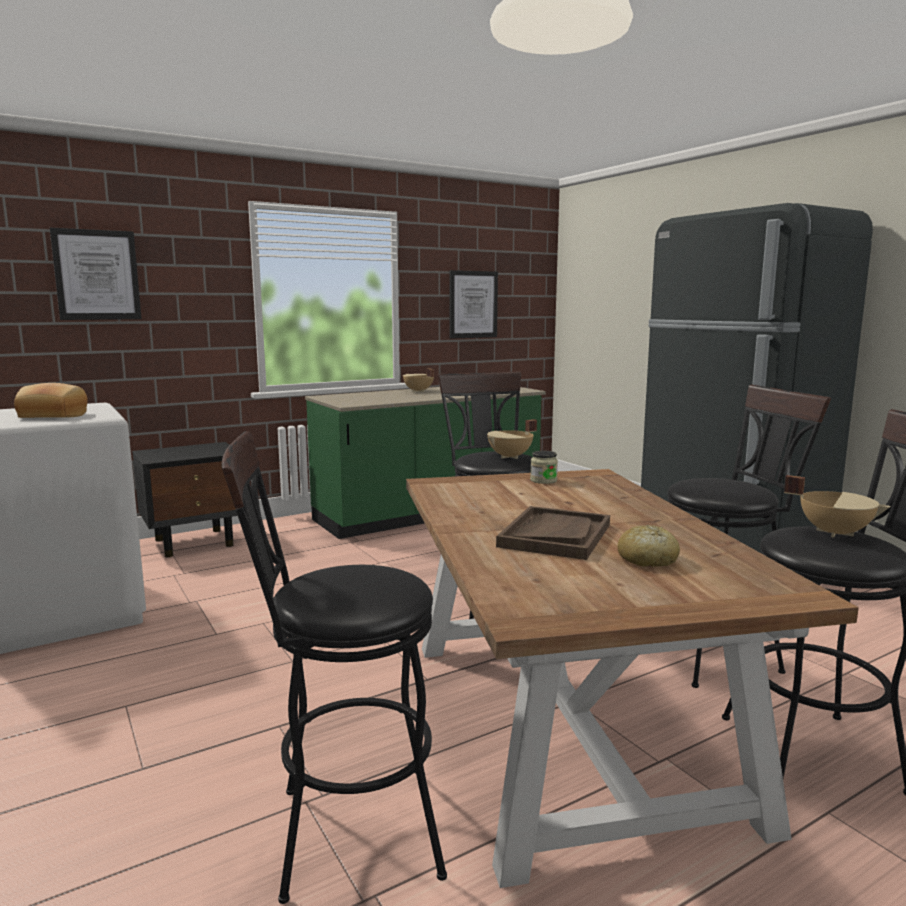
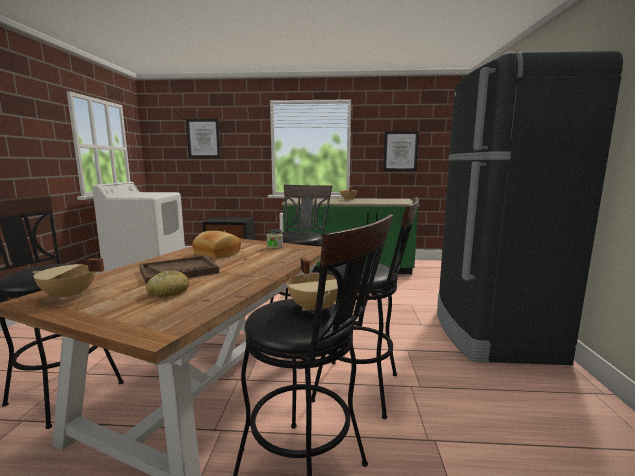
camera: 35 degrees right, 0 degrees up
bread [14,383,88,418] -> bread moved to [192,231,241,258]
beige cooking pot [487,419,537,459] -> beige cooking pot moved to [33,258,105,300]

